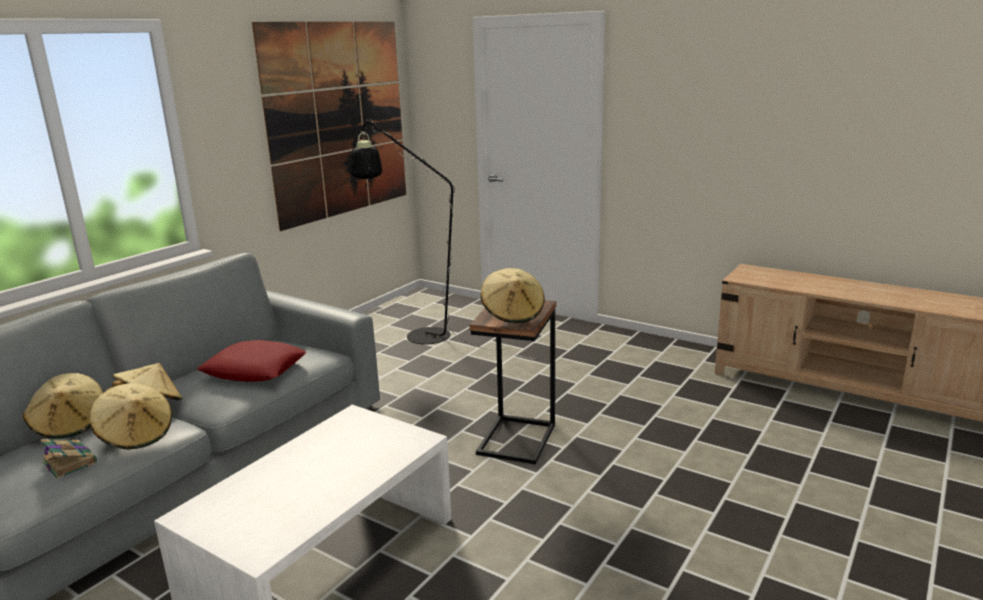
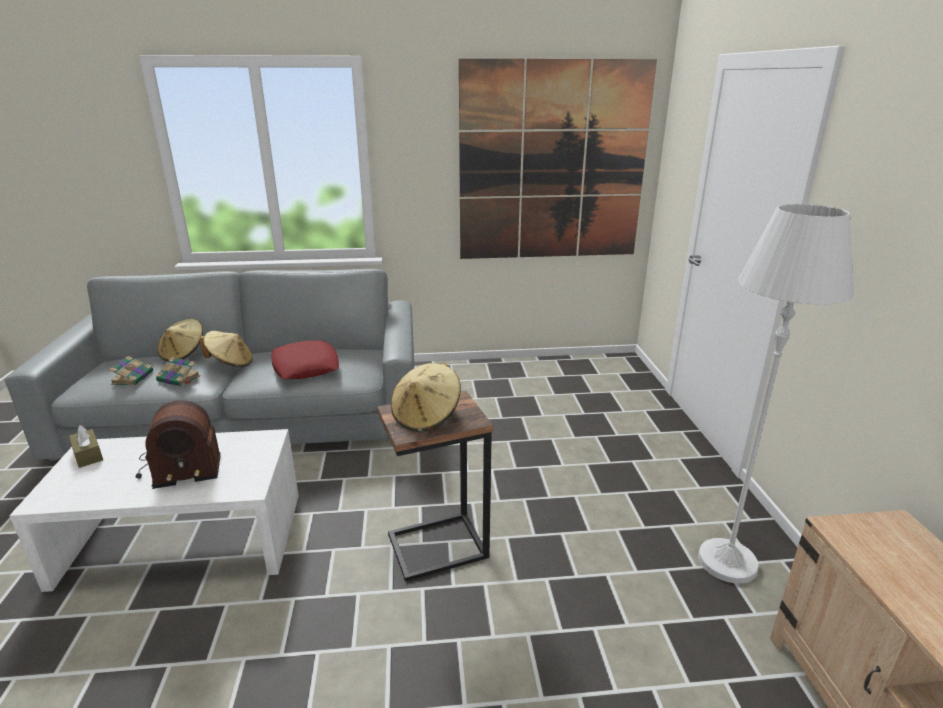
camera: 50 degrees right, 5 degrees up
beige hat [90,383,172,449] -> book [156,357,201,387]
black floor lamp [350,119,534,359] -> none
none -> brown tissue box [69,425,103,468]
none -> radio [136,400,221,489]
none -> white floor lamp [698,204,854,583]

